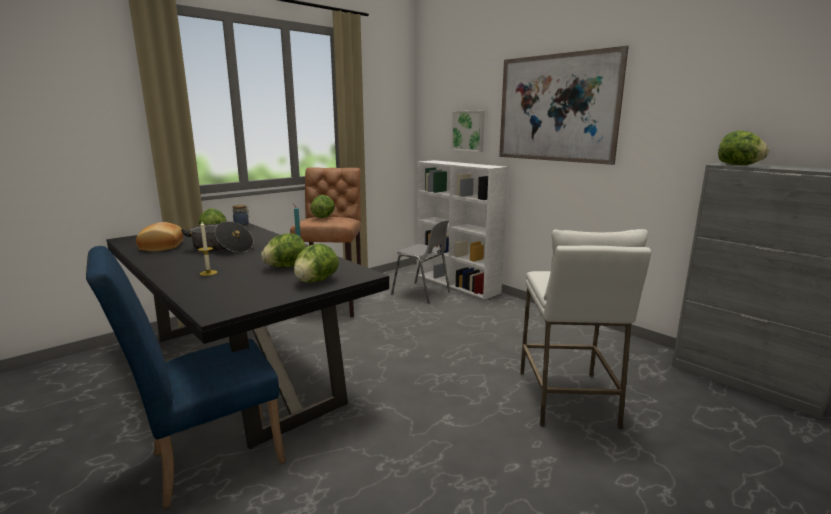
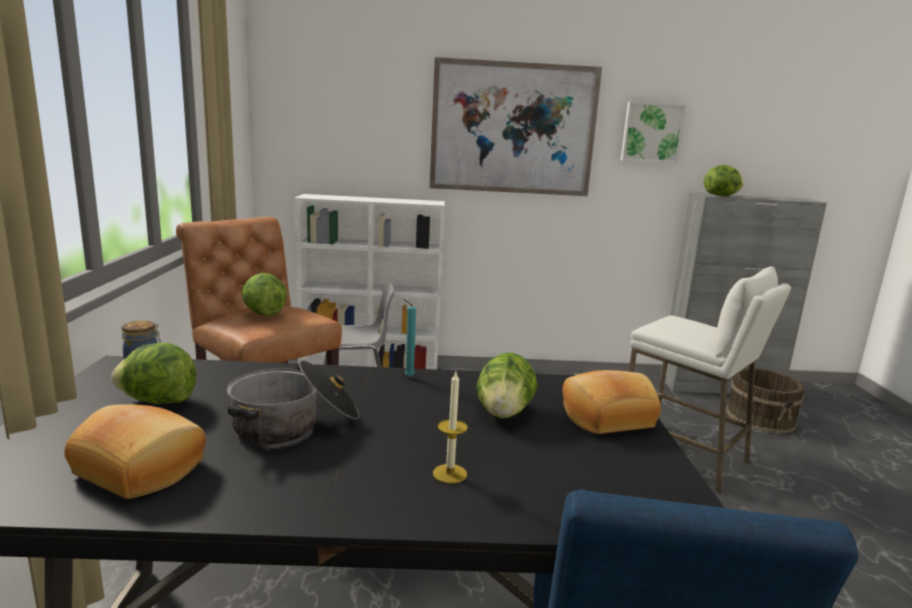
camera: 50 degrees left, 0 degrees up
lettuce [294,244,339,283] -> bread [562,370,661,434]
picture [451,111,485,152] -> picture moved to [621,102,686,164]
none -> brown bucket [726,368,804,434]

